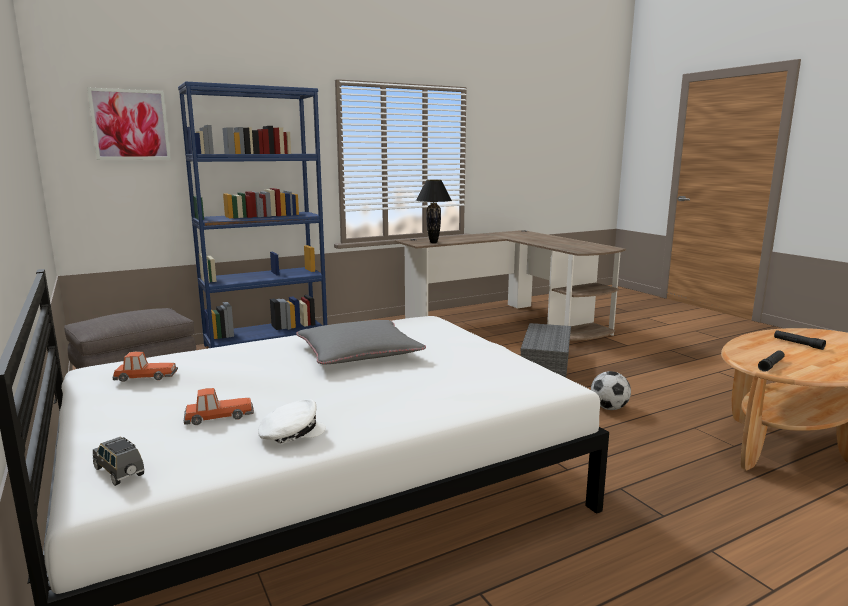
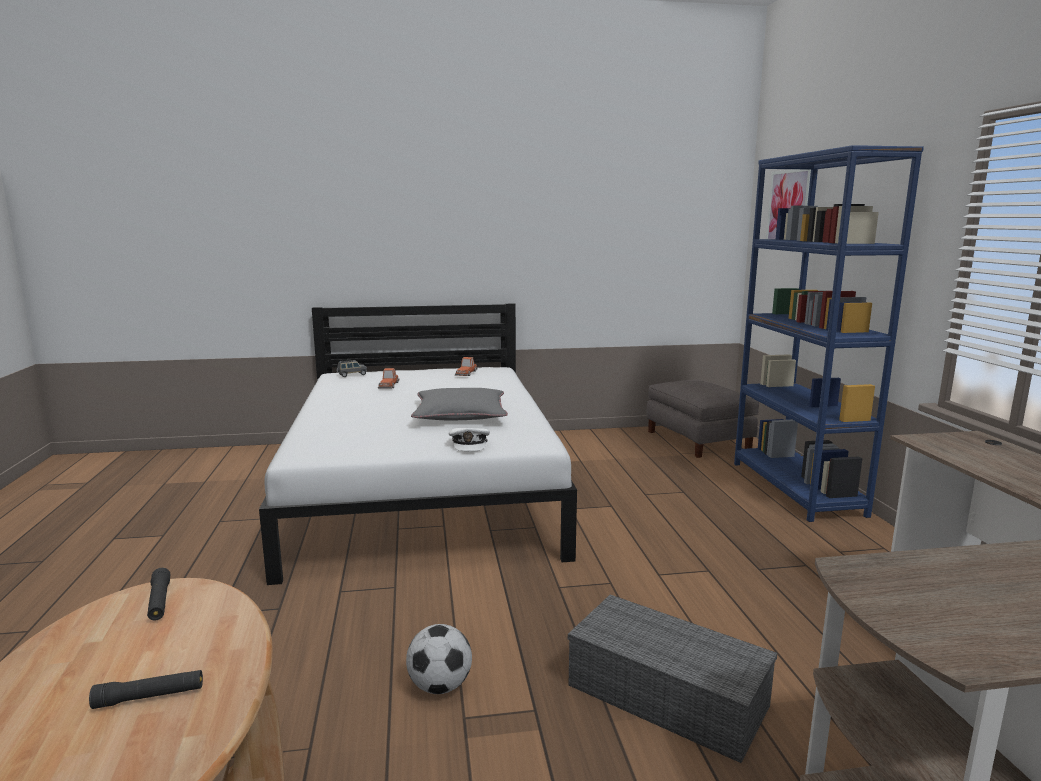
camera: 110 degrees right, 0 degrees up
white cap [258,399,326,444] -> white cap moved to [449,428,490,451]
black table lamp [416,180,452,243] -> none

